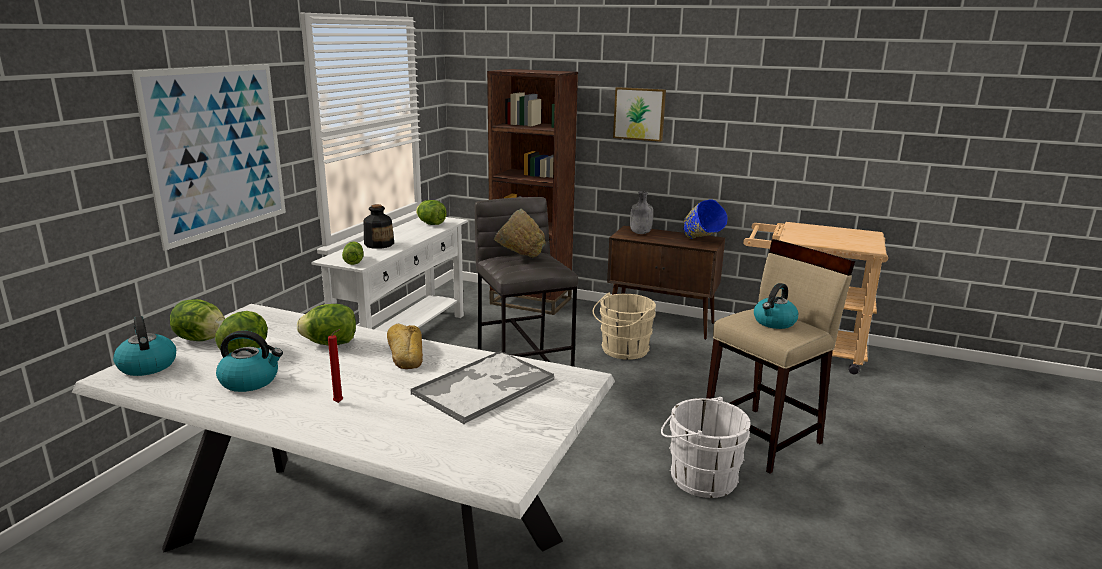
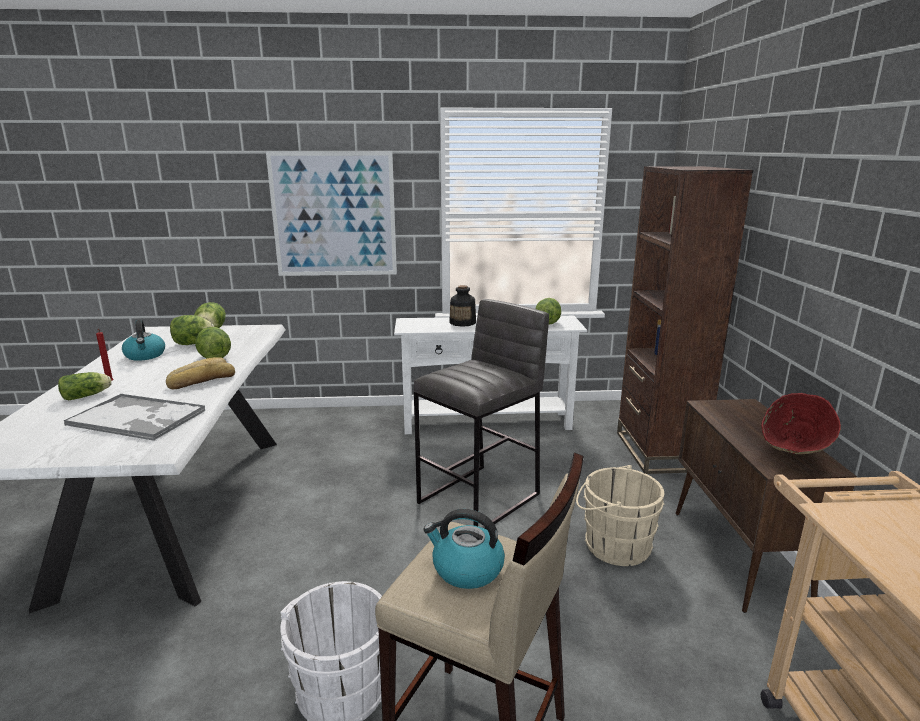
camera: 65 degrees right, 0 degrees up
kettle [113,316,176,376] -> none
lettuce [342,241,363,265] -> lettuce moved to [58,372,111,400]
grey bowl [494,208,546,258] -> none
picture [613,87,666,142] -> none
grey bottle [630,191,653,234] -> none
blue bowl [683,199,728,239] -> red bowl [761,393,841,454]

